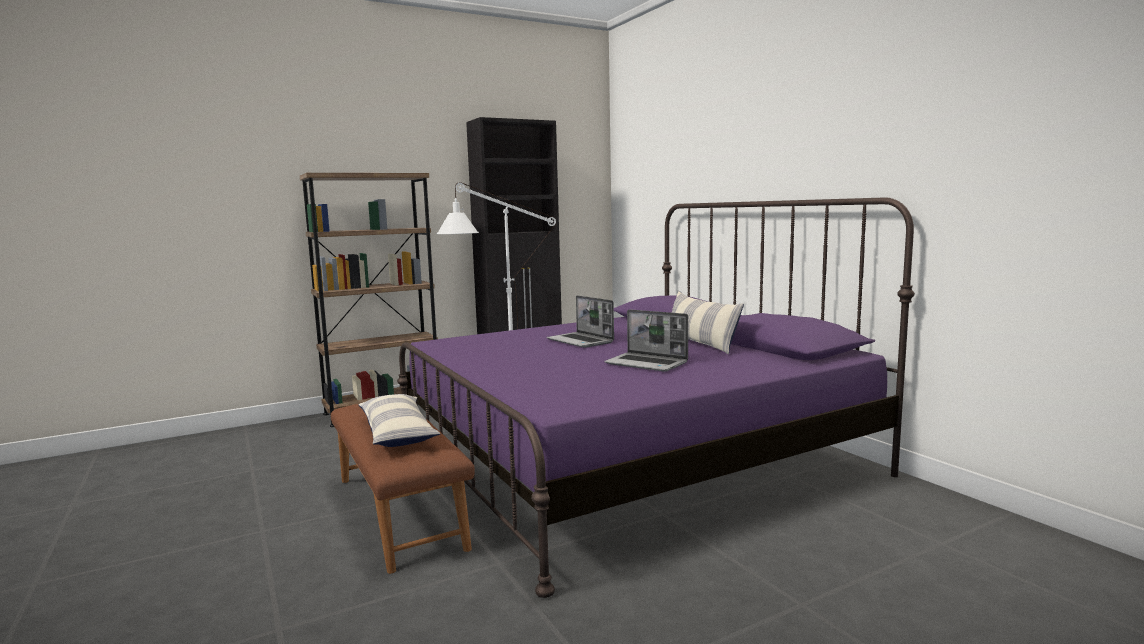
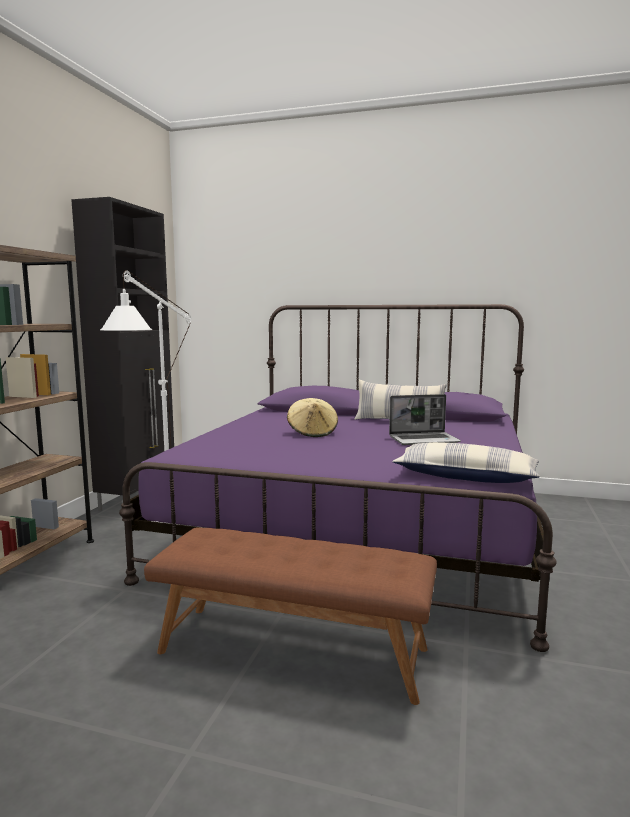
camera: 45 degrees left, 0 degrees up
pillow [358,394,441,447] -> pillow moved to [392,442,540,483]
laptop [547,295,614,348] -> beige hat [287,398,338,437]

